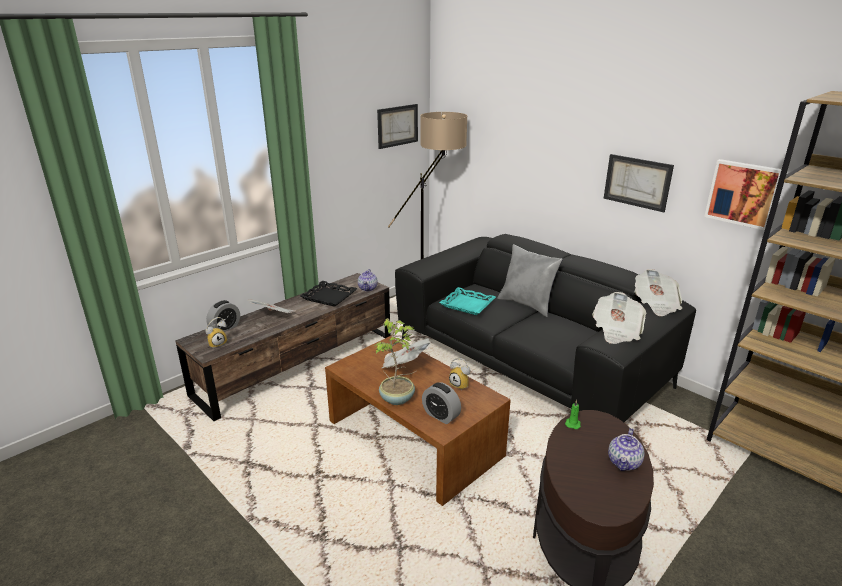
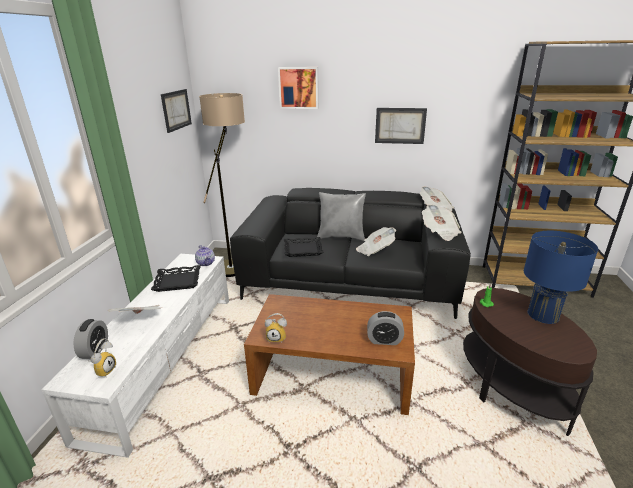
camera: 35 degrees left, 0 degrees up
brown tv stand [175,273,390,421] -> white tv stand [41,254,229,458]
potted plant [375,318,416,405] -> none
newspaper [381,338,431,369] -> newspaper moved to [356,227,396,256]
turquoise tray [439,287,496,315] -> black tray [284,237,324,257]
alarm clock [449,358,470,391] -> alarm clock moved to [265,313,287,343]
teapot [608,428,645,471] -> blue table lamp [524,231,598,324]
picture [704,159,782,230] -> picture moved to [278,67,319,109]

